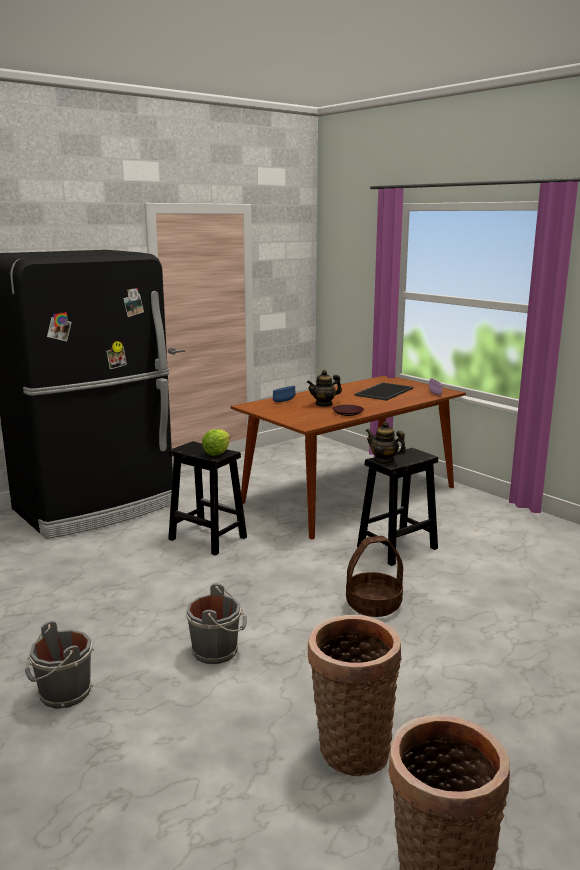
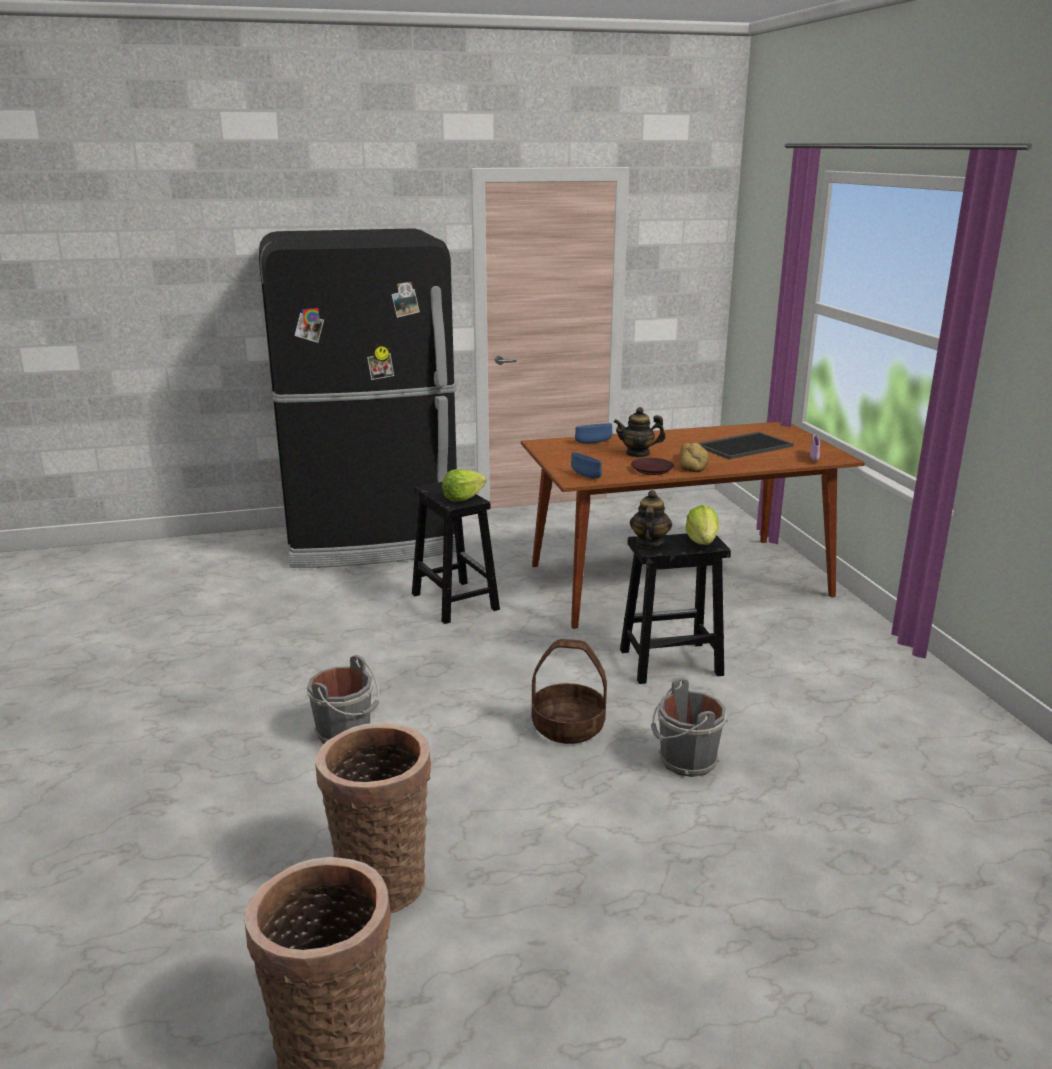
camera: 25 degrees right, 5 degrees up
grey bucket [25,621,94,709] -> grey bucket moved to [651,678,729,777]
teapot [366,422,406,464] -> teapot turned 45 degrees clockwise [630,490,672,548]
none -> blue bowl [571,452,602,478]
none -> bread [680,443,709,472]
none -> lettuce [685,505,719,545]

